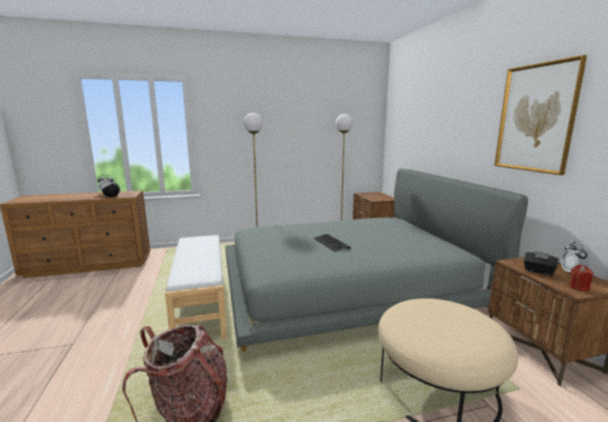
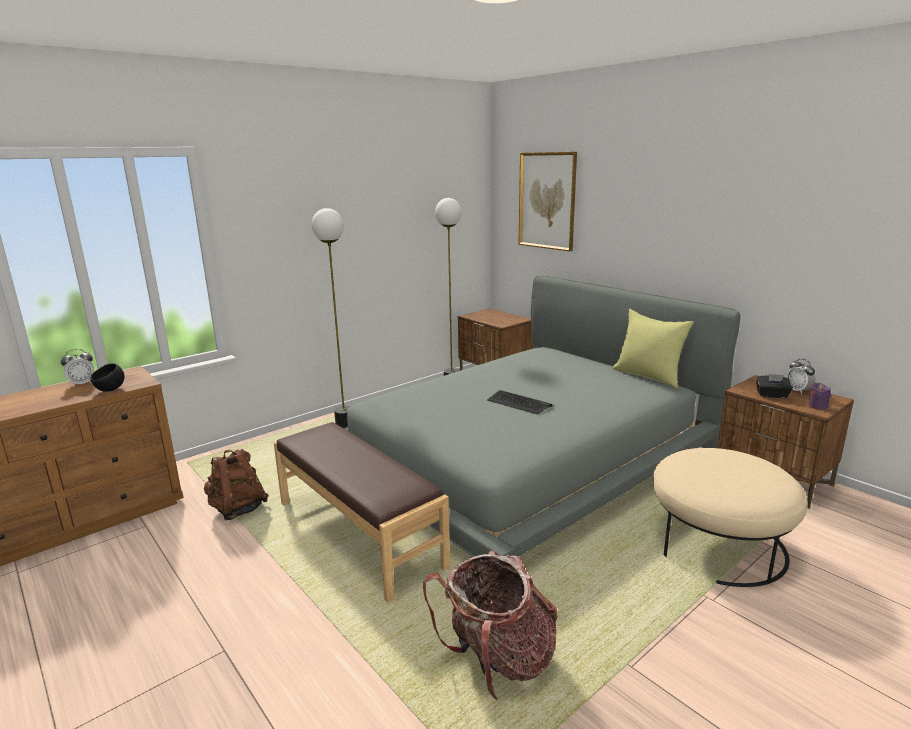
camera: 25 degrees left, 5 degrees up
white bench [165,235,227,339] -> brown bench [274,422,450,603]
picture [494,55,587,175] -> picture moved to [519,152,577,251]
red candle [569,265,593,291] -> purple candle [808,383,831,410]
none -> brown backpack [204,448,269,521]
none -> yellow pillow [612,309,694,388]

